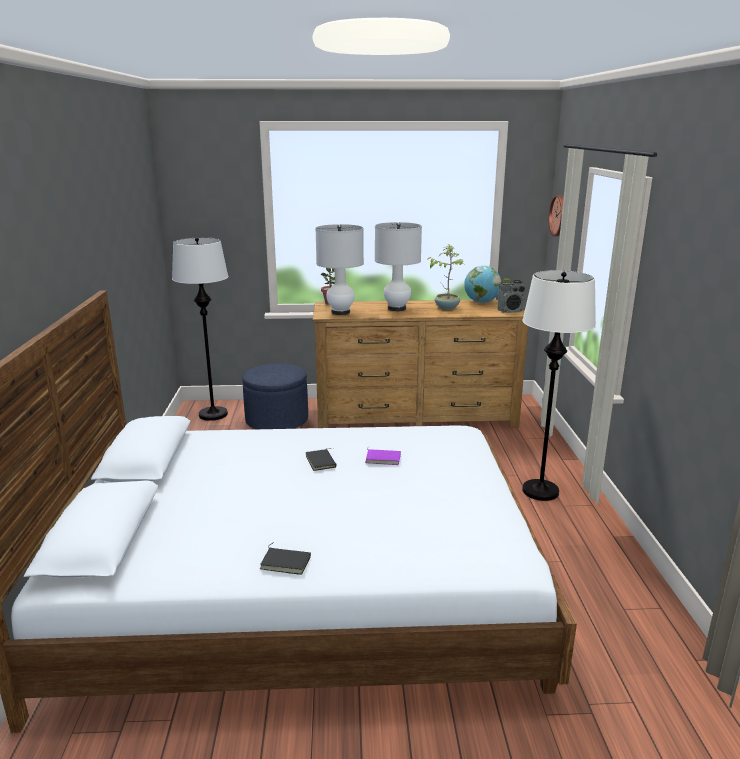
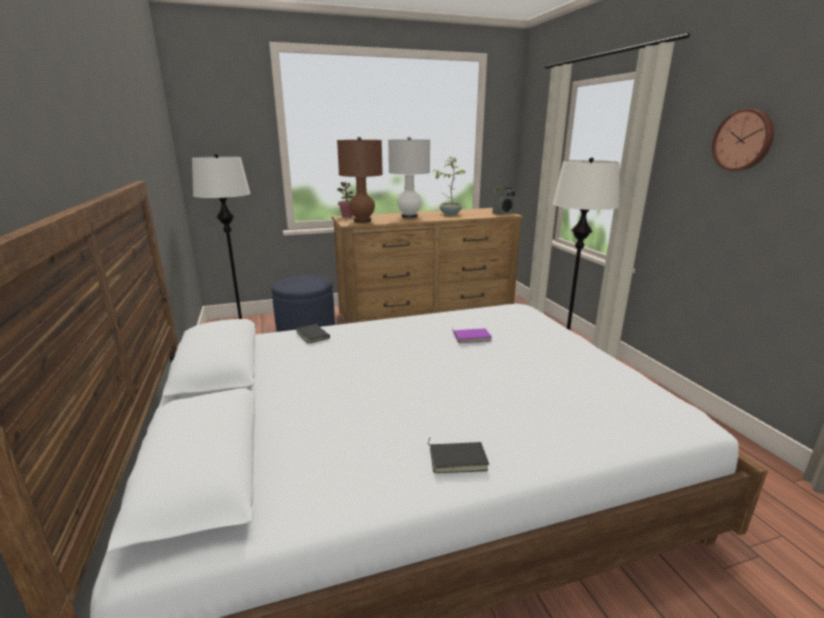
camera: 15 degrees left, 0 degrees up
black book [306,448,336,471] -> black book moved to [296,324,330,344]
white table lamp [315,224,364,315] -> brown table lamp [337,137,383,223]
globe [464,266,501,303] -> none
wall clock [549,195,564,236] -> wall clock moved to [712,109,774,171]

